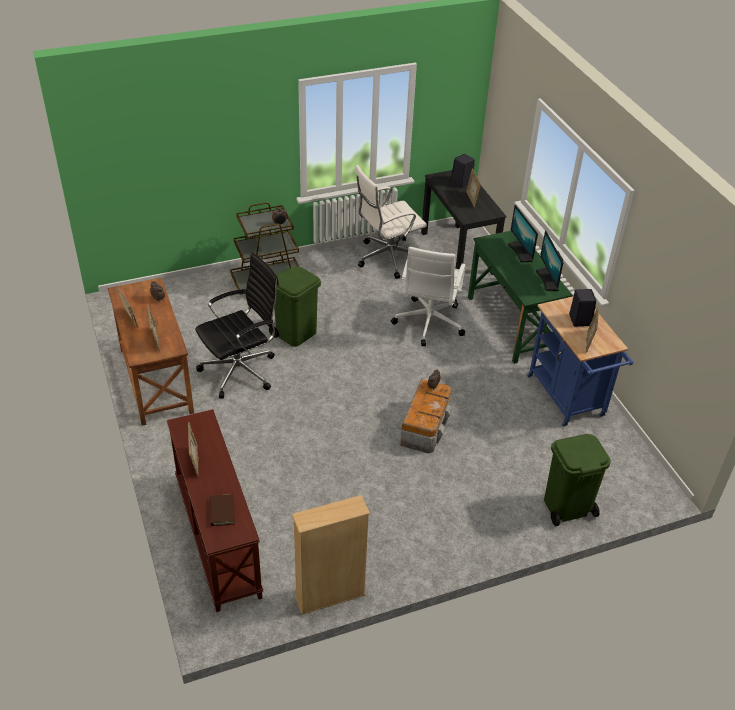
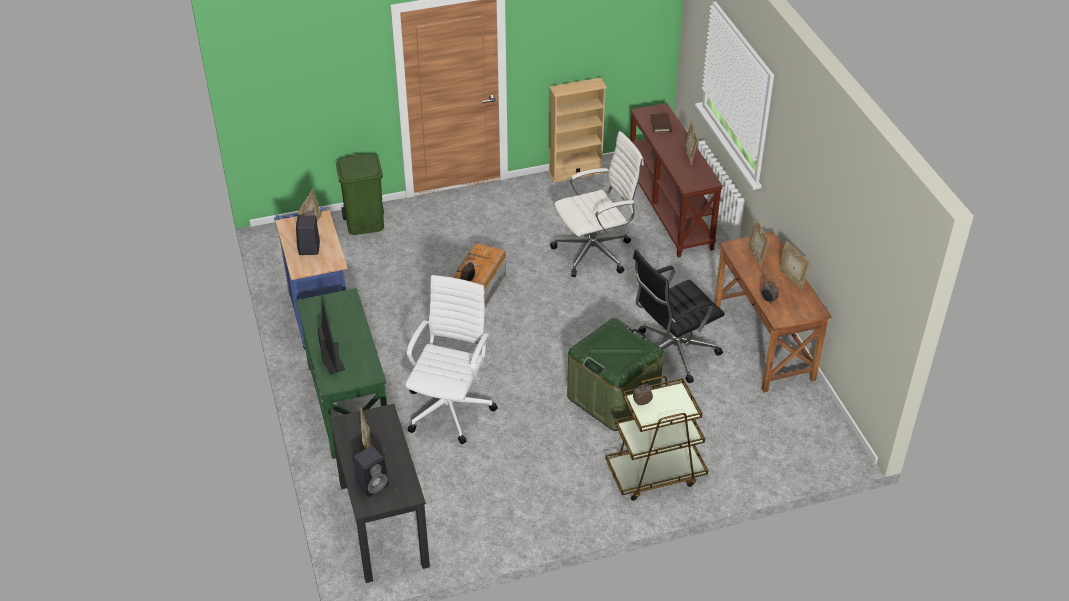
camera: 175 degrees left, 0 degrees up
green trash can [269,266,321,347] -> green storage box [567,318,664,431]
white office chair [355,165,427,279] -> white office chair moved to [550,131,644,277]
monitor [536,231,563,291] -> none

